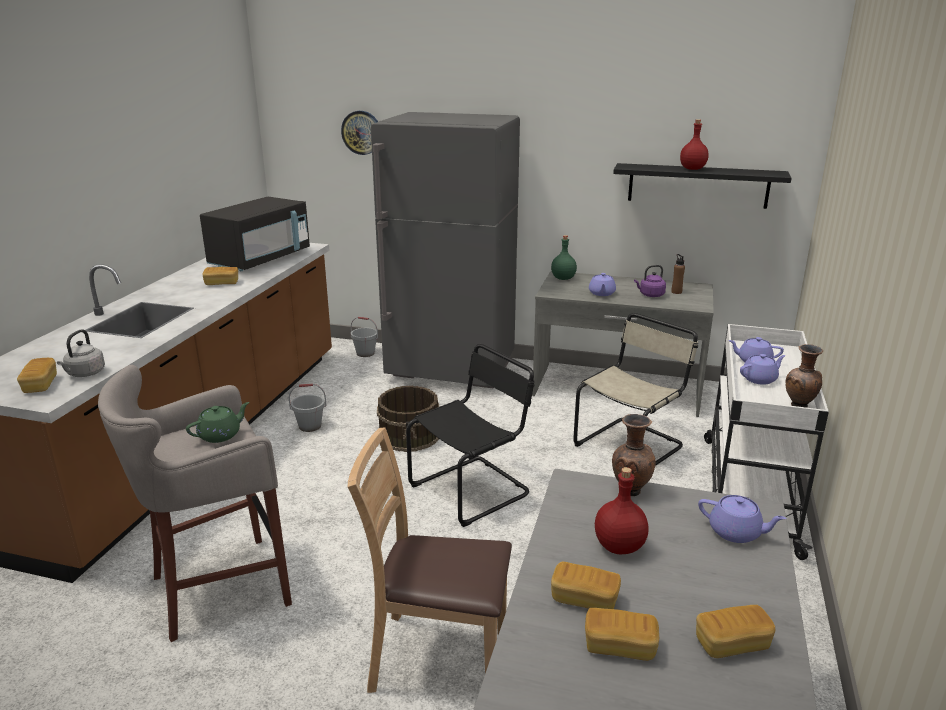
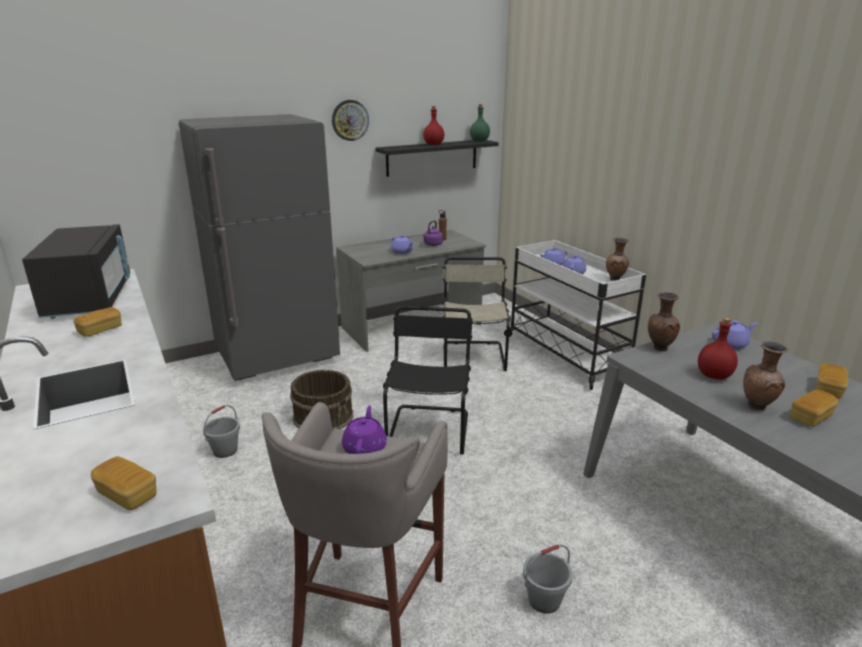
camera: 45 degrees left, 0 degrees up
grey kettle [57,329,105,377] -> none
green teapot [186,402,249,443] -> purple teapot [342,405,387,454]
wall clock [341,111,378,155] -> wall clock moved to [332,100,369,141]
brown chair [348,427,512,693] -> none
grey bucket [351,317,378,357] -> grey bucket moved to [523,544,572,614]
green bottle [551,235,577,280] -> green bottle moved to [470,104,490,142]
bread [551,562,621,609] -> brown vase [743,341,788,411]

